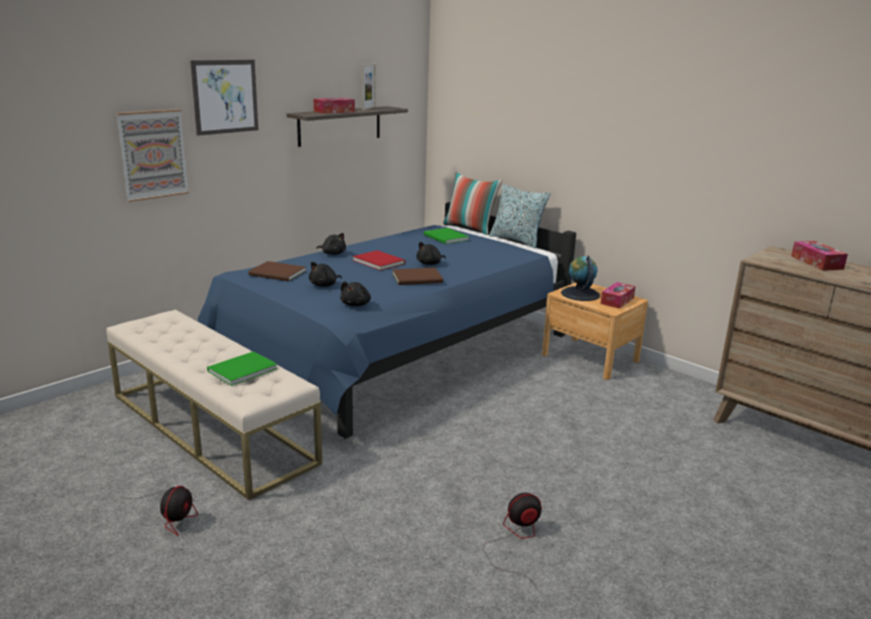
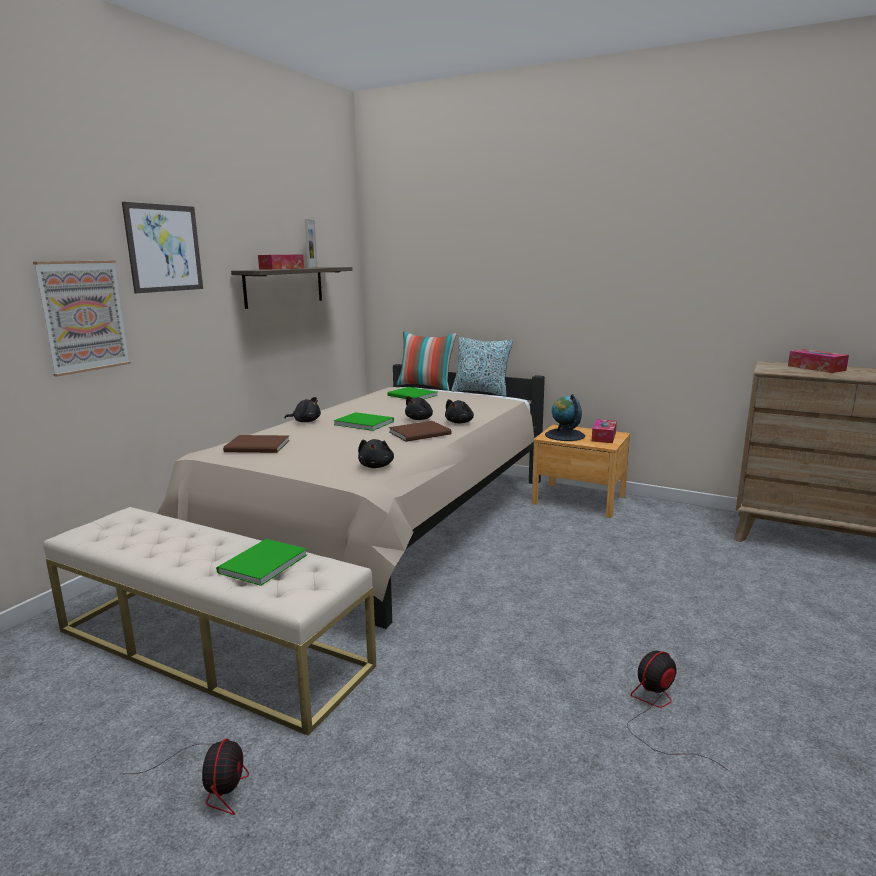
camera: 15 degrees left, 5 degrees down
blue bed [198,202,576,439] -> beige bed [157,364,545,629]
black plush toy [309,262,342,287] -> black plush toy moved to [445,399,474,423]
red book [353,250,406,271] -> green book [334,412,394,431]

